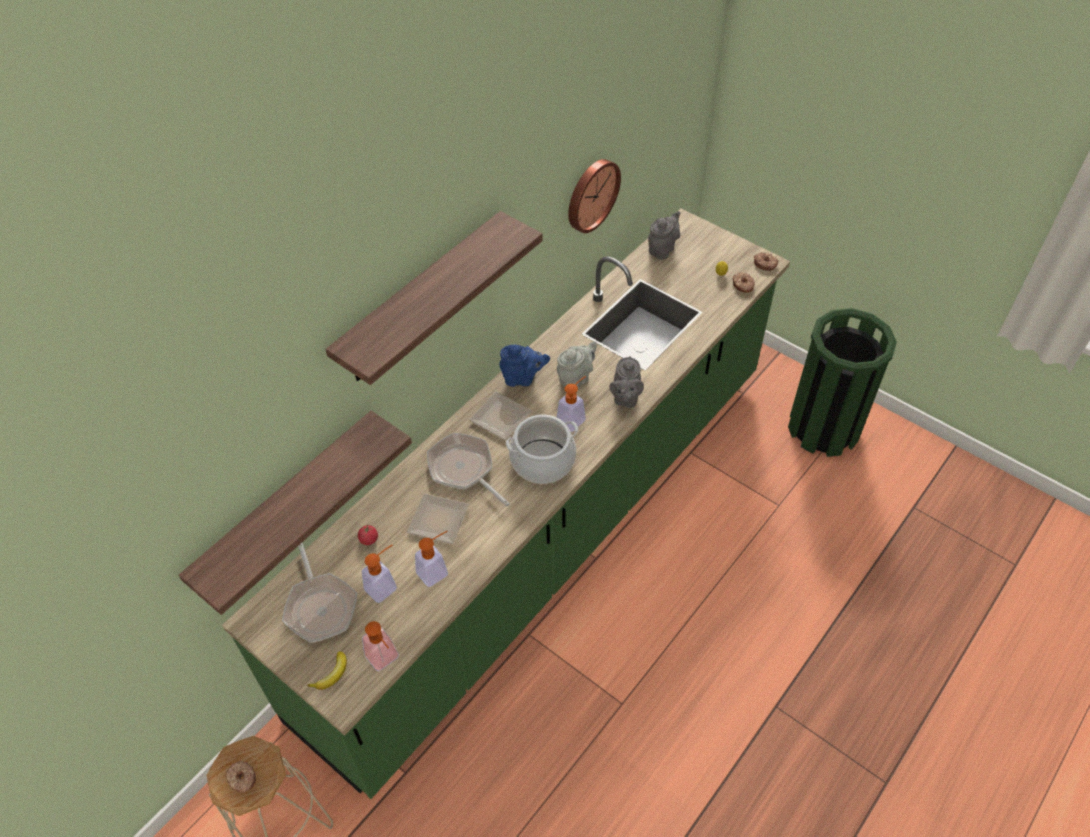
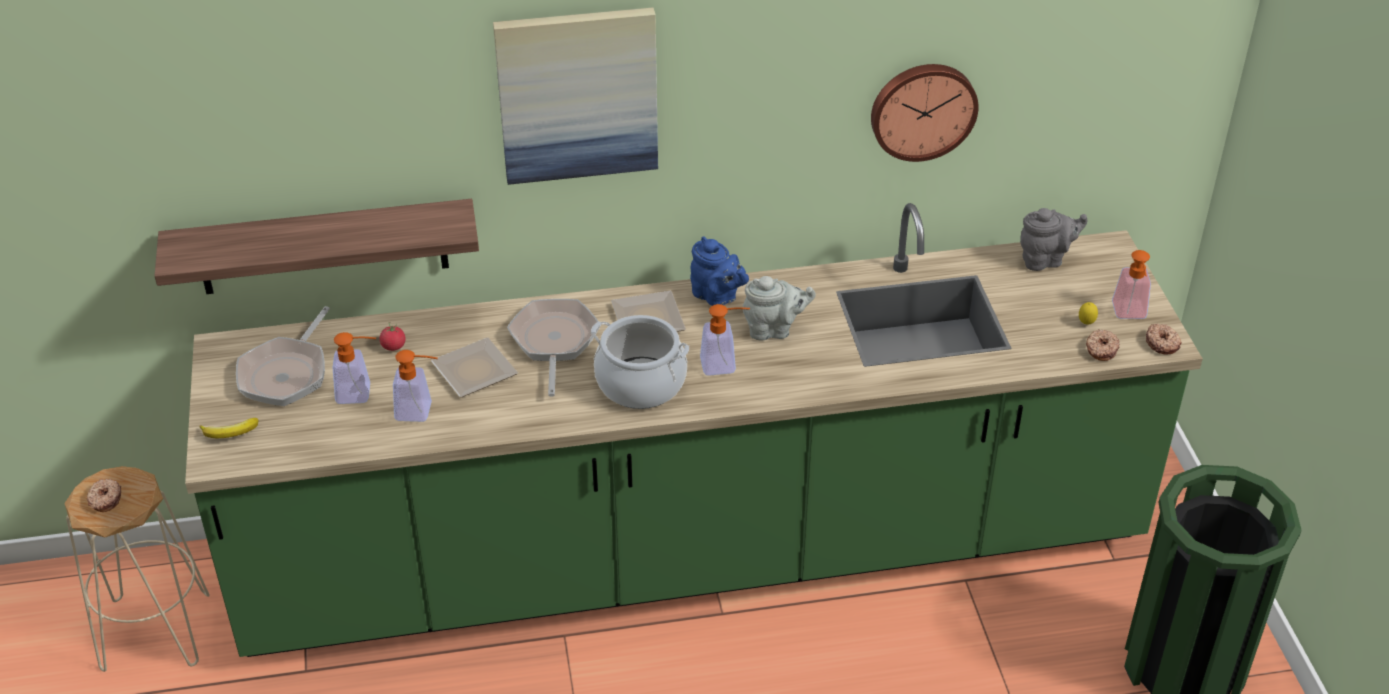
camera: 40 degrees right, 10 degrees down
shelf [325,211,543,385] -> picture [493,7,658,185]
soap dispenser [362,621,399,671] -> soap dispenser moved to [1112,250,1151,319]
grey teapot [609,356,644,408] -> none

